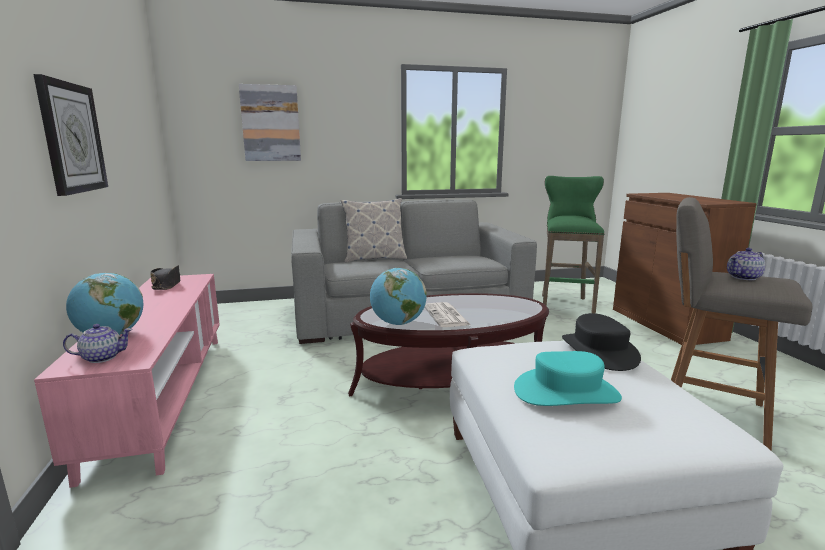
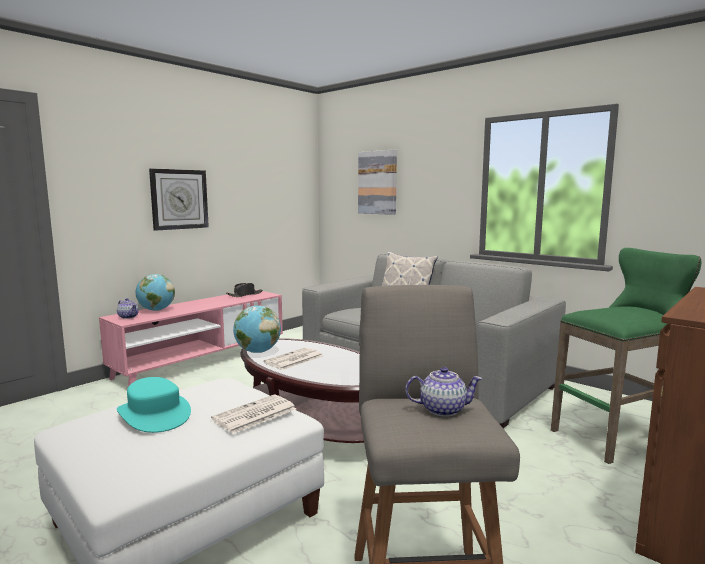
camera: 55 degrees right, 5 degrees down
black hat [562,313,641,371] -> newspaper [211,395,296,434]
teapot [727,248,766,280] -> teapot turned 150 degrees clockwise [405,367,483,417]

